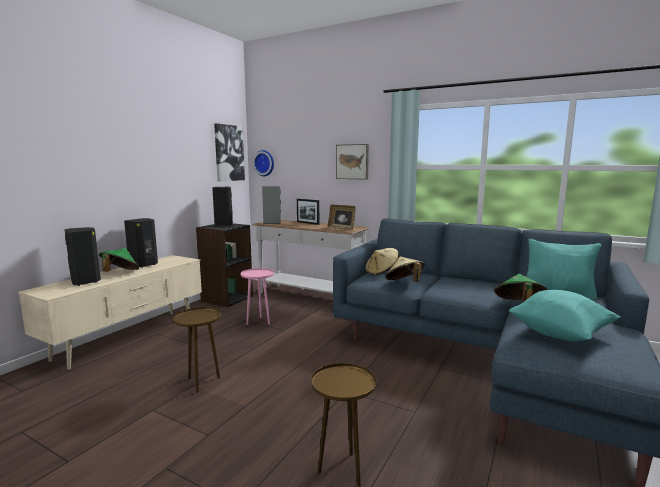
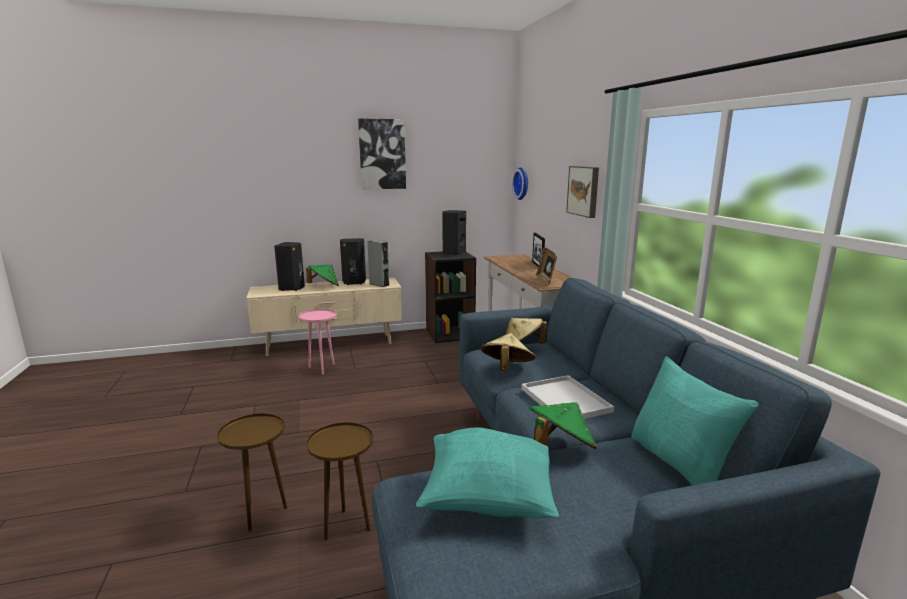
camera: 45 degrees right, 5 degrees up
brown side table [173,307,221,393] -> brown side table moved to [306,422,373,541]
picture [214,123,245,181] -> picture moved to [358,118,406,190]
pink side table [241,268,274,325] -> pink side table moved to [299,309,337,375]
grey speaker [262,186,281,224] -> grey speaker moved to [368,240,389,287]
none -> white tray [521,375,614,419]

